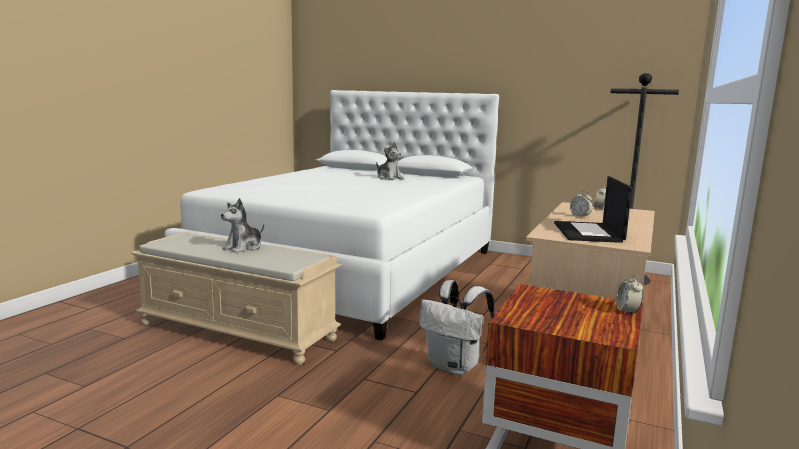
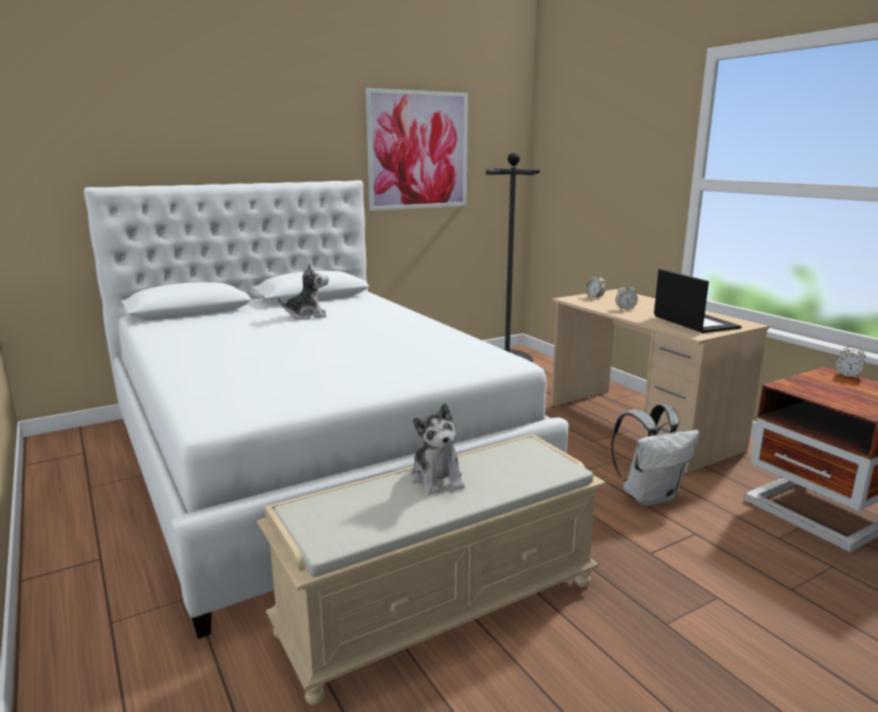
camera: 55 degrees left, 5 degrees up
laptop [554,176,632,243] -> laptop turned 150 degrees counterclockwise [654,269,742,333]
none -> picture [365,88,468,211]

